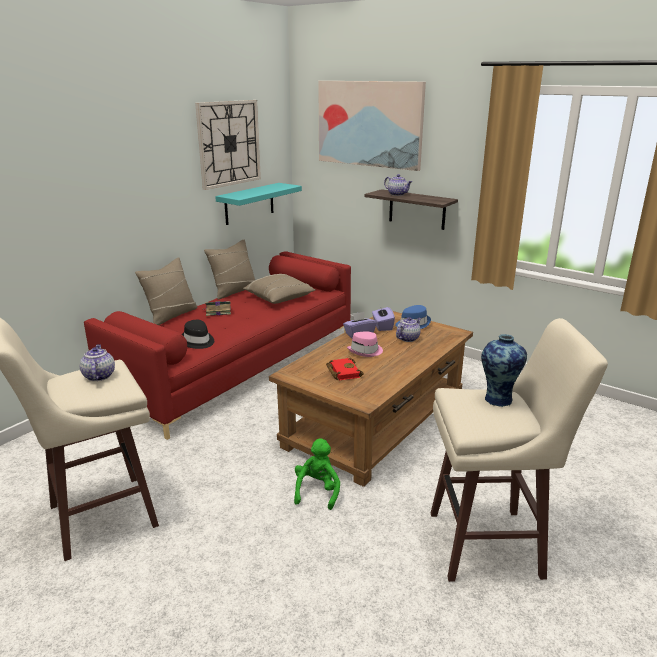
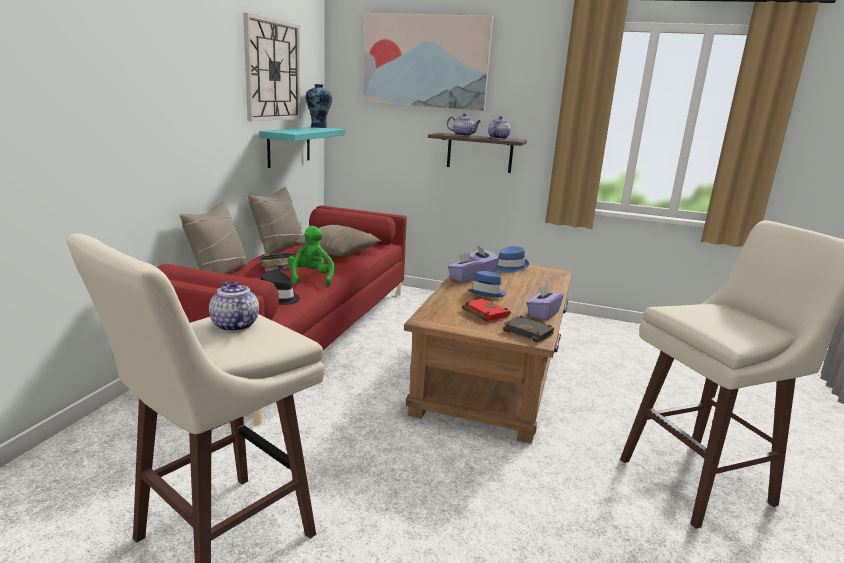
camera: 20 degrees left, 5 degrees down
green plush toy [294,438,340,510] -> green plush toy moved to [287,226,334,287]
pink hat [347,331,383,357] -> blue hat [467,271,506,298]
teapot [396,317,421,342] -> teapot moved to [488,116,511,139]
vase [481,334,527,407] -> vase moved to [306,84,332,128]
none -> black book [503,315,554,343]
none -> purple tissue box [526,284,564,321]

